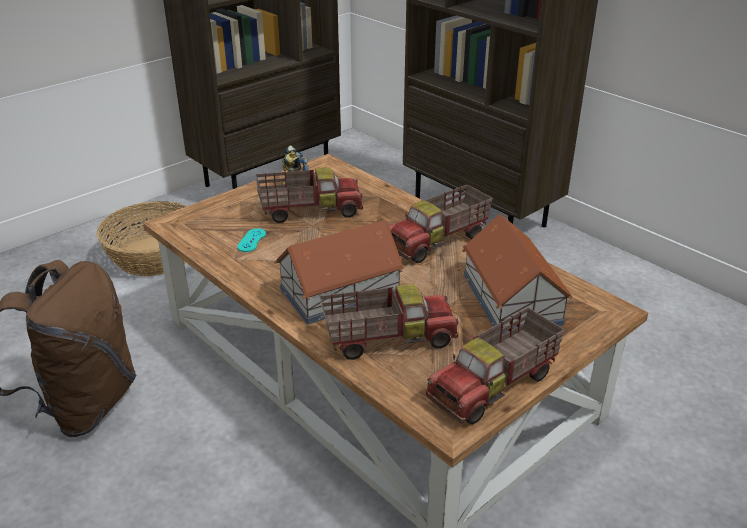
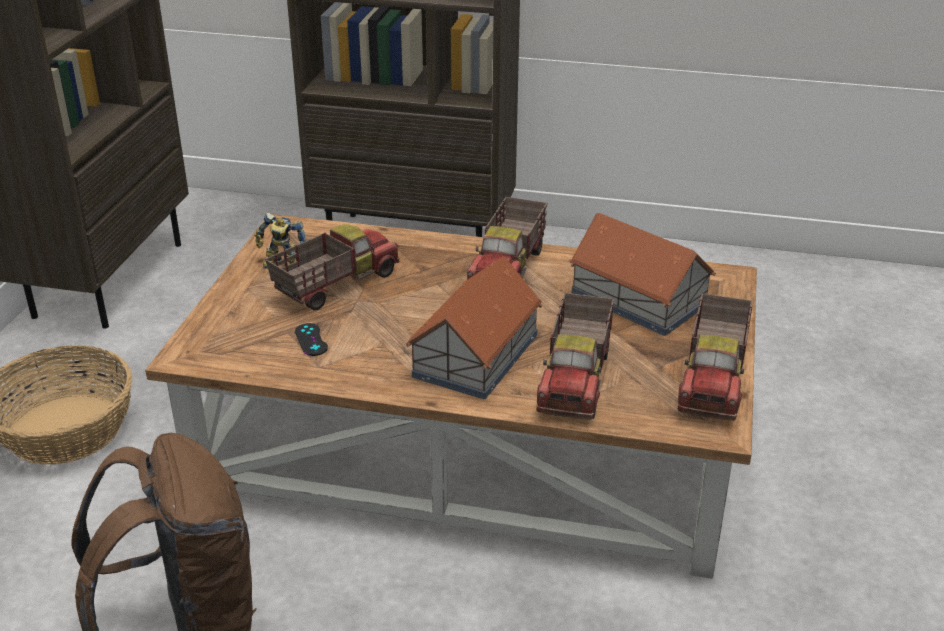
camera: 35 degrees left, 0 degrees up
turquoise game controller [237,228,266,252] -> black game controller [295,323,328,356]
toy truck [320,285,459,360] -> toy truck turned 150 degrees clockwise [536,293,614,420]

